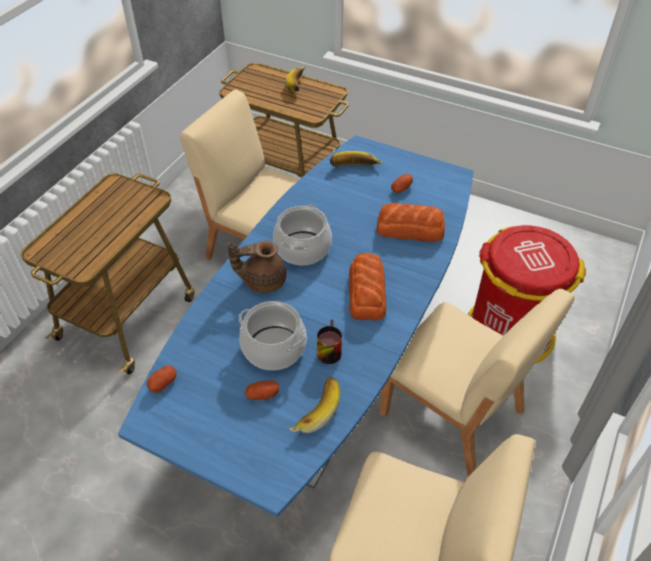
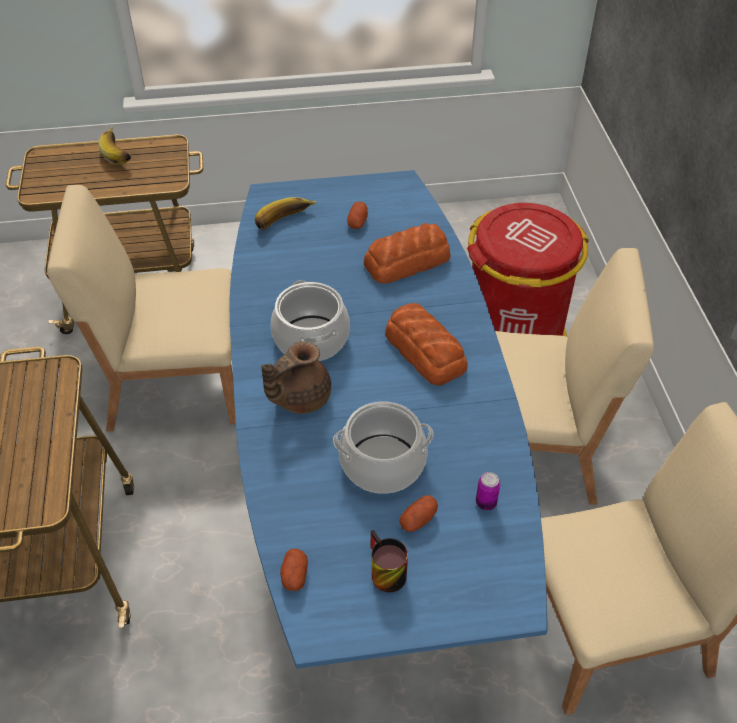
camera: 35 degrees left, 0 degrees up
banana [289,376,340,433] -> can [476,472,501,510]
mug [317,319,342,364] -> mug moved to [371,530,408,592]

